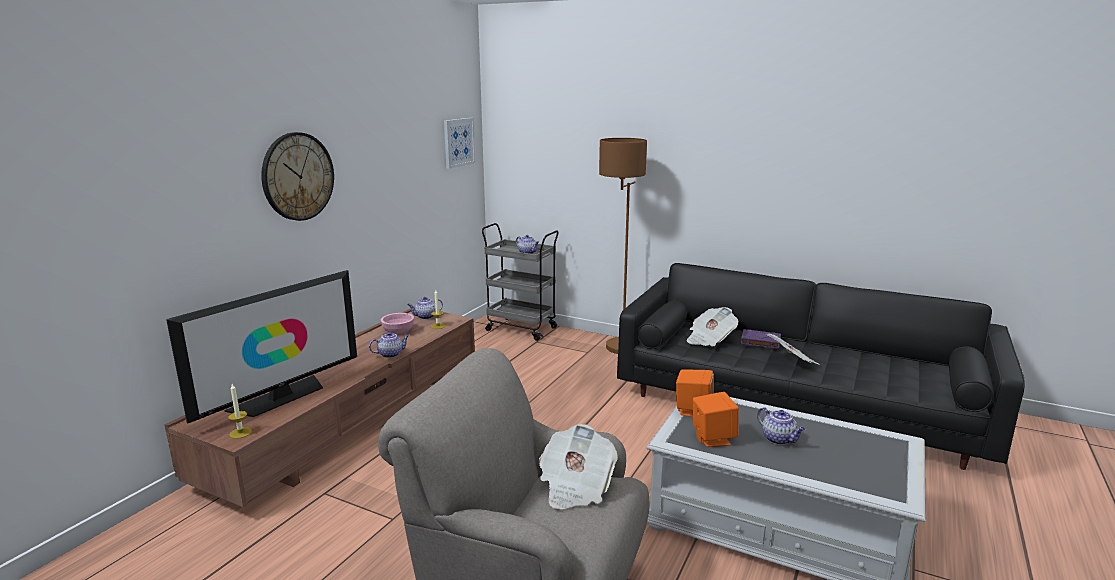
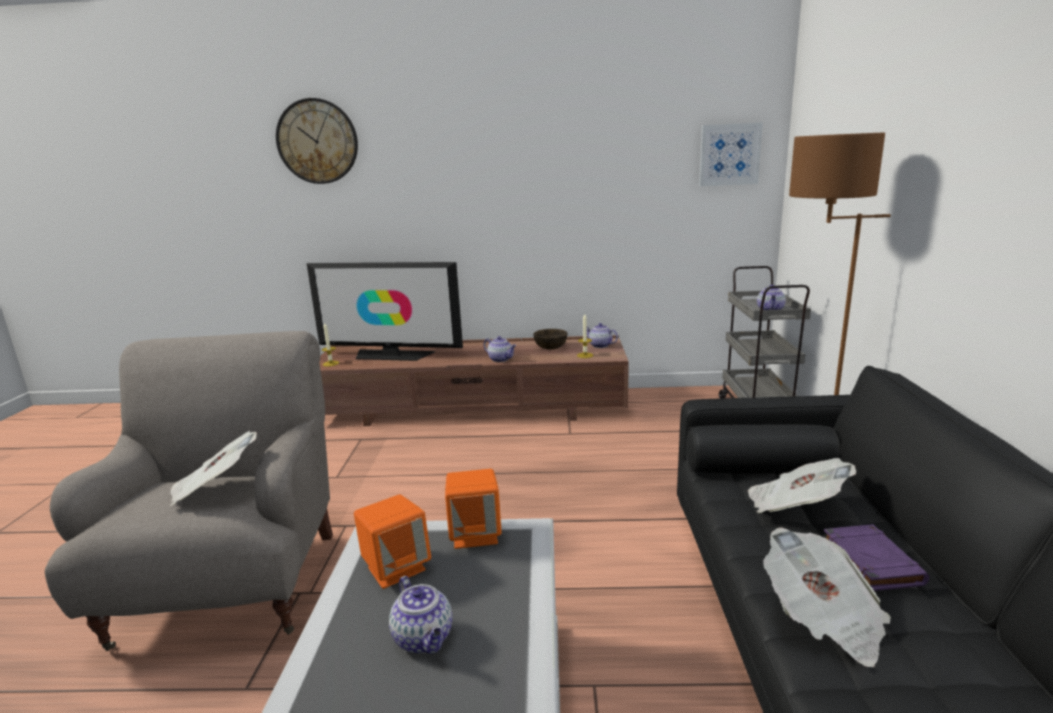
camera: 65 degrees right, 0 degrees up
wall clock [261,132,334,221] -> wall clock moved to [276,98,358,184]
pink bowl [381,313,414,334] -> brown bowl [533,329,567,350]
teapot [757,407,805,445] -> teapot turned 60 degrees counterclockwise [389,576,452,654]

